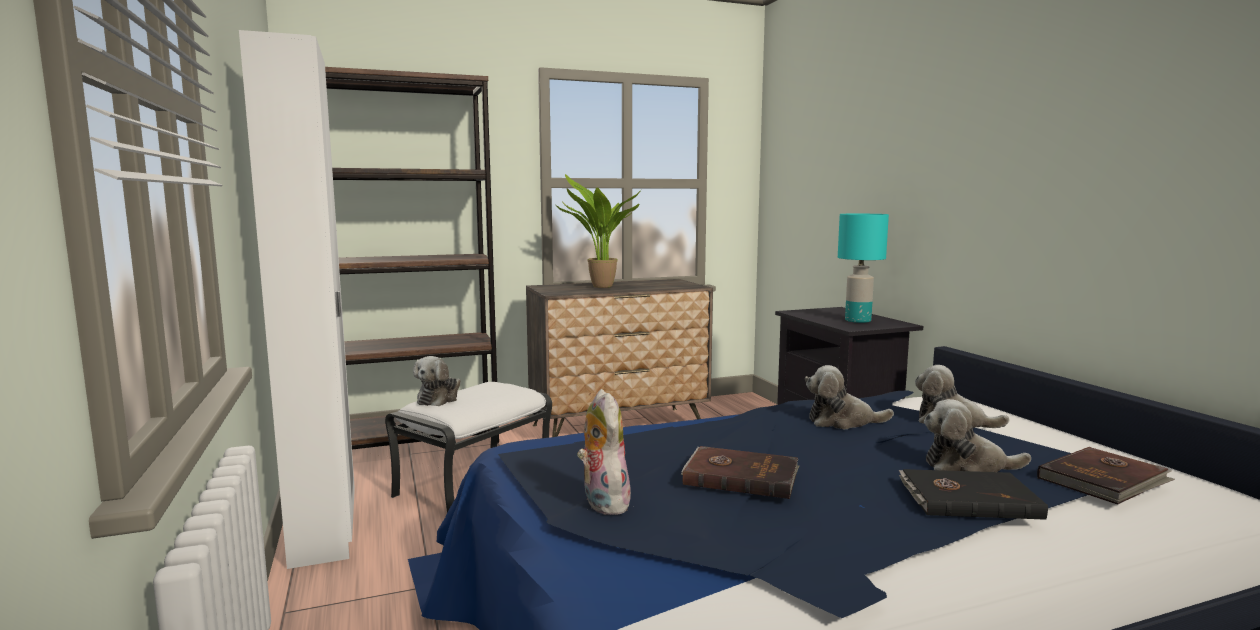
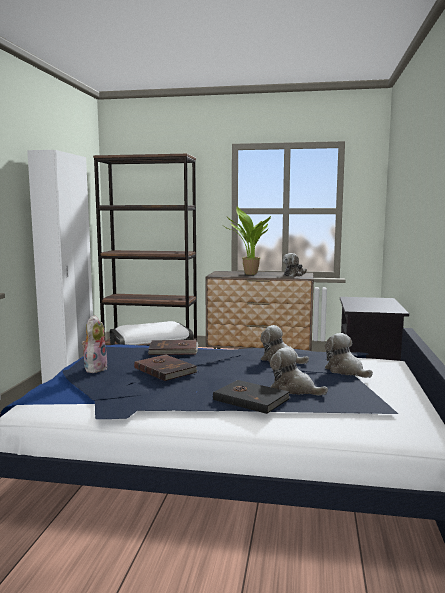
camera: 30 degrees right, 0 degrees up
plush toy [413,356,461,406] -> plush toy moved to [283,253,307,277]
turquoise table lamp [838,214,889,323] -> none
brown book [1037,447,1175,505] -> brown book moved to [148,340,198,355]

